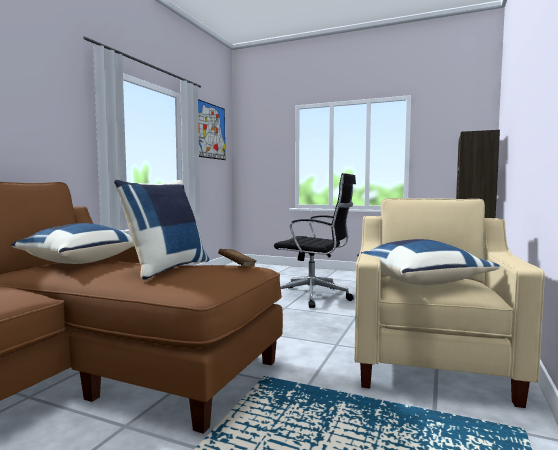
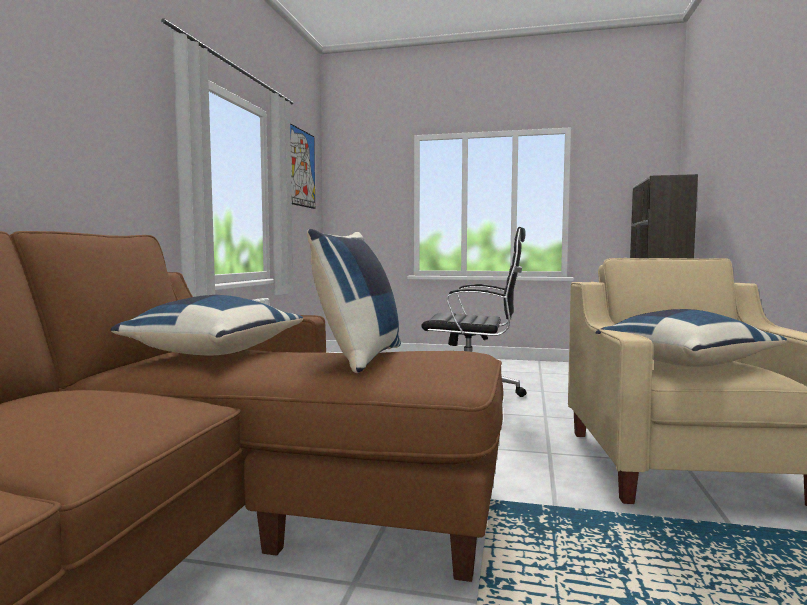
camera: 10 degrees left, 0 degrees up
brown book [218,249,256,267] -> none

